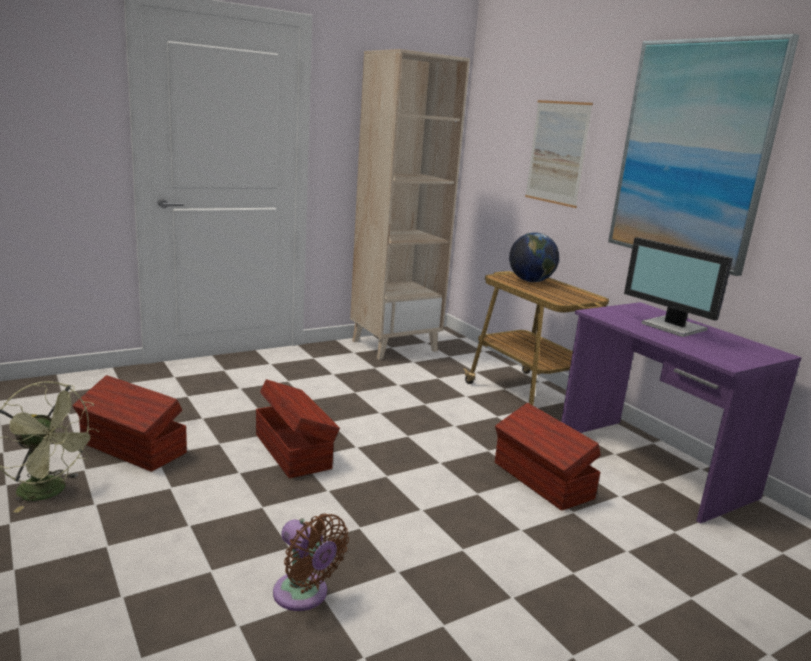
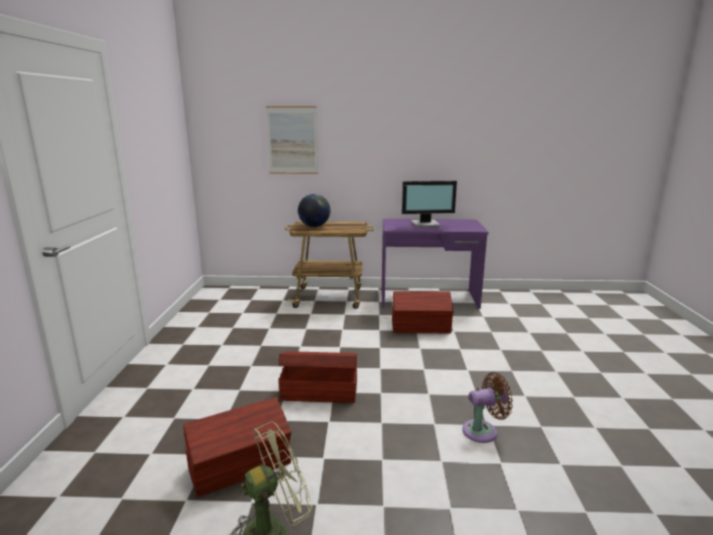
camera: 55 degrees left, 0 degrees up
beige bookcase [350,49,470,360] -> none
picture [608,34,799,276] -> none

